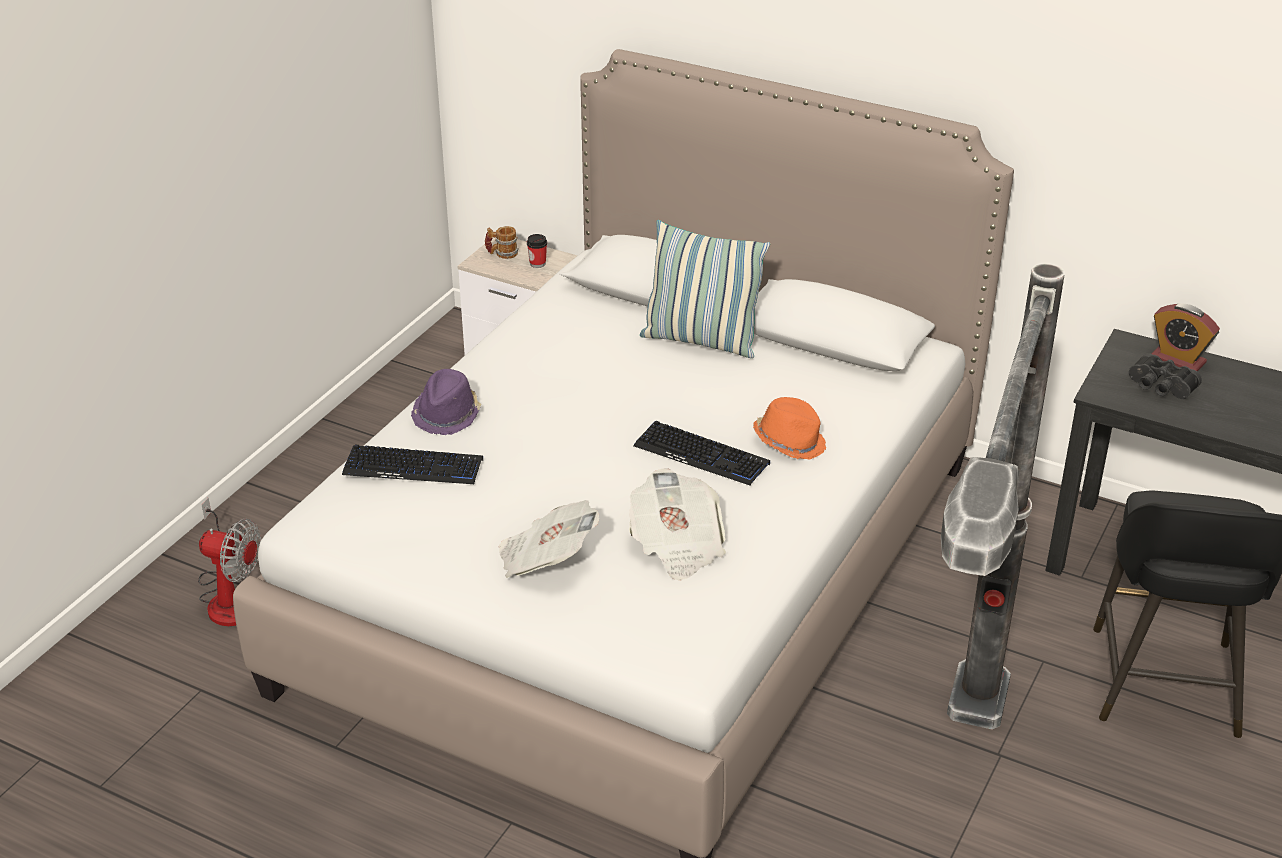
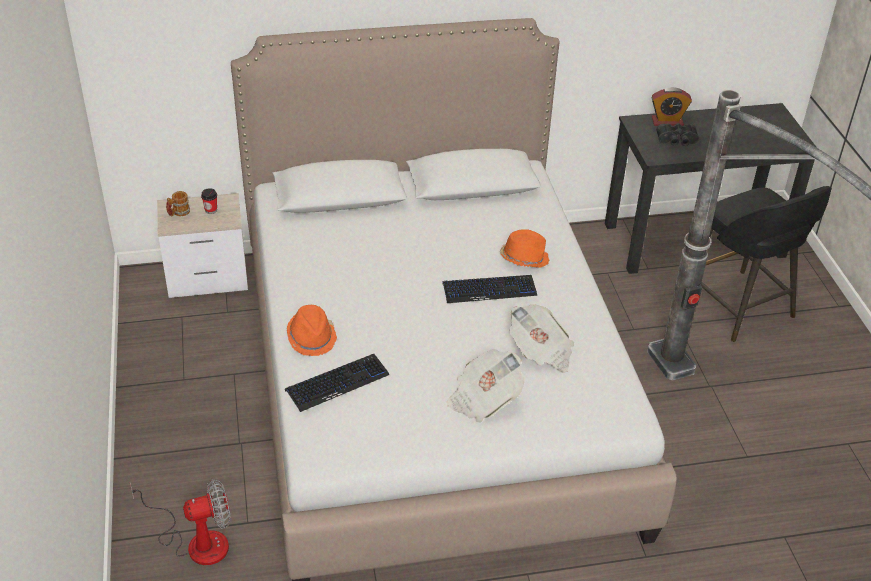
camera: 40 degrees left, 5 degrees up
purple hat [411,369,481,435] -> orange hat [287,305,337,356]
pillow [640,220,770,358] -> none

